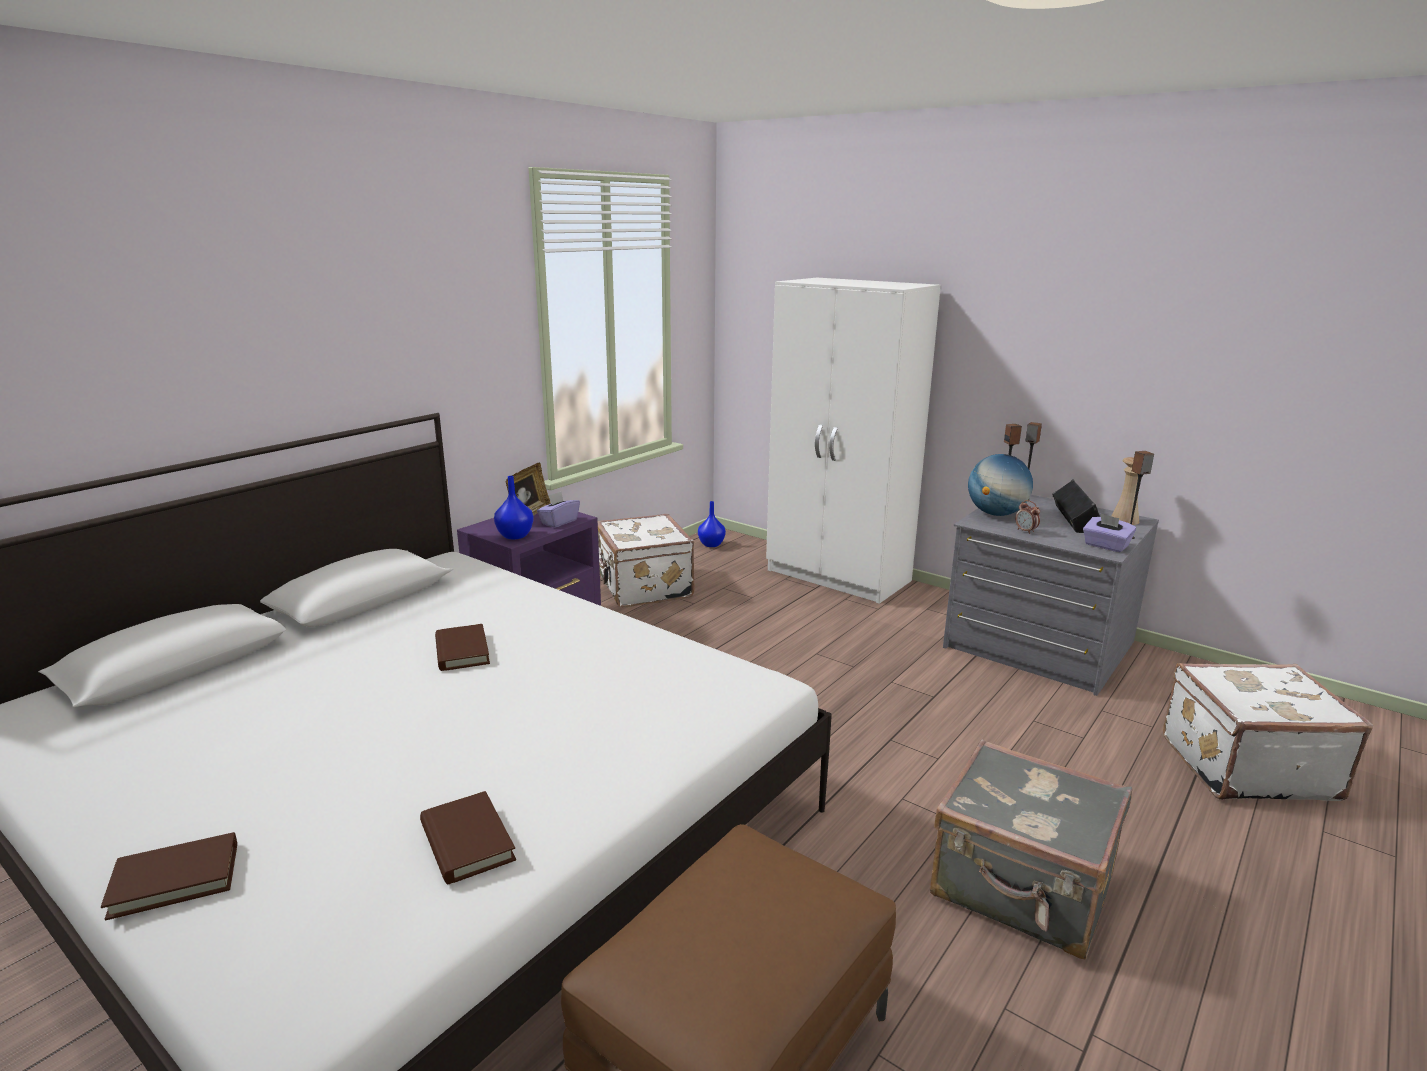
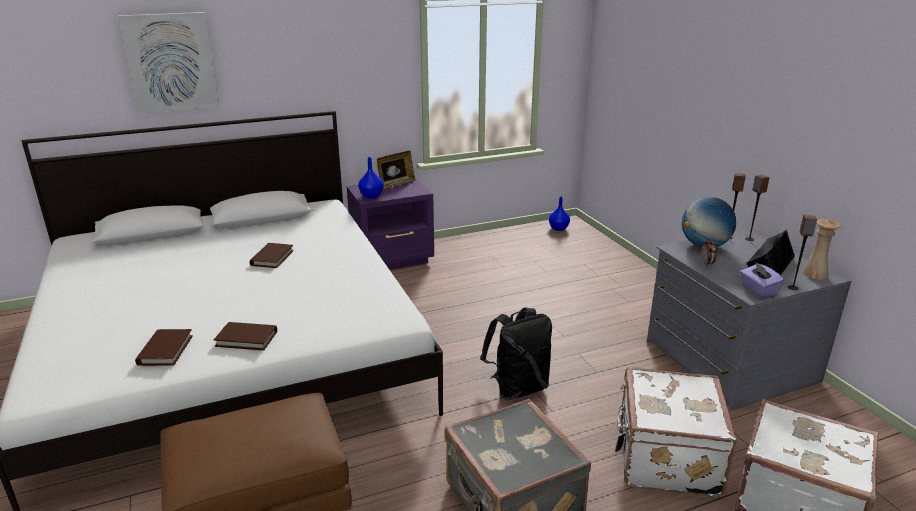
camera: 30 degrees right, 5 degrees up
brown book [101,832,237,920] -> brown book moved to [214,322,277,351]
purple tissue box [537,492,580,528] -> none
white suitcase [598,514,695,607] -> white suitcase moved to [615,367,736,498]
white wardrobe [766,278,941,604] -> none
none -> picture [118,12,219,113]
none -> black backpack [480,307,552,400]

